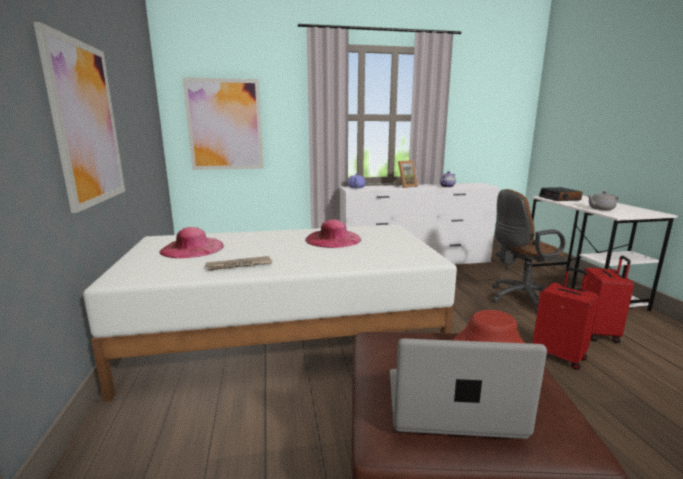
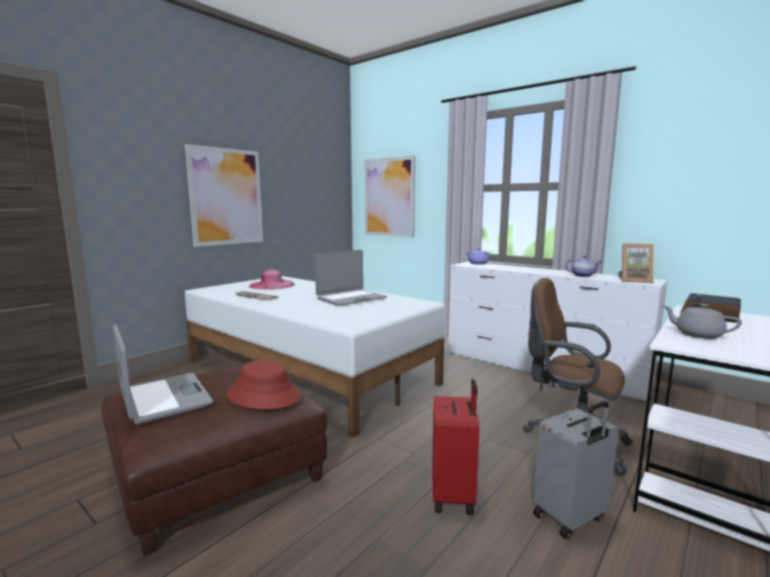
camera: 50 degrees right, 5 degrees down
pink hat [305,219,361,248] -> laptop [315,250,387,306]
picture frame [393,160,418,188] -> picture frame moved to [618,243,654,283]
red suitcase [581,256,634,343] -> grey suitcase [533,401,619,539]

